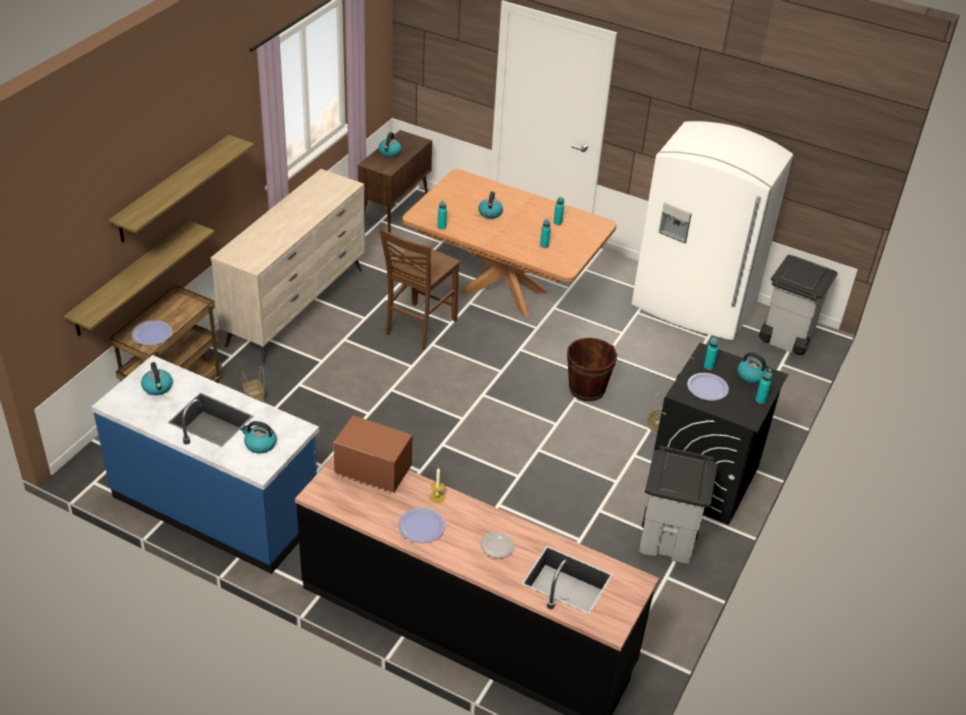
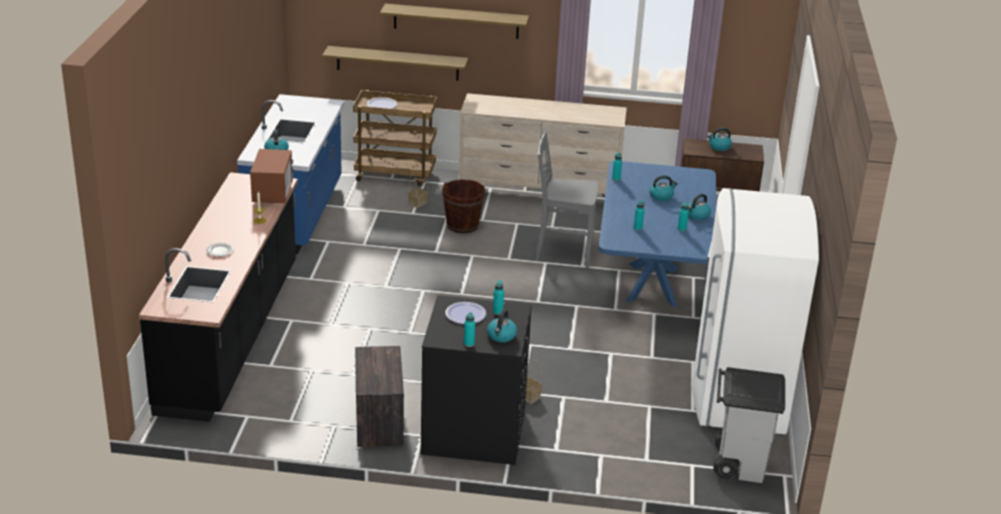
camera: 70 degrees right, 10 degrees down
kettle [141,362,173,395] -> kettle moved to [688,194,711,220]
brown chair [379,228,460,350] -> grey chair [535,132,598,268]
plate [398,507,445,543] -> none
brown dining table [403,169,616,317] -> blue dining table [599,161,717,307]
brown bucket [567,338,617,401] -> brown bucket moved to [442,179,485,233]
grey trash can [639,445,718,563] -> crate [355,346,404,447]

